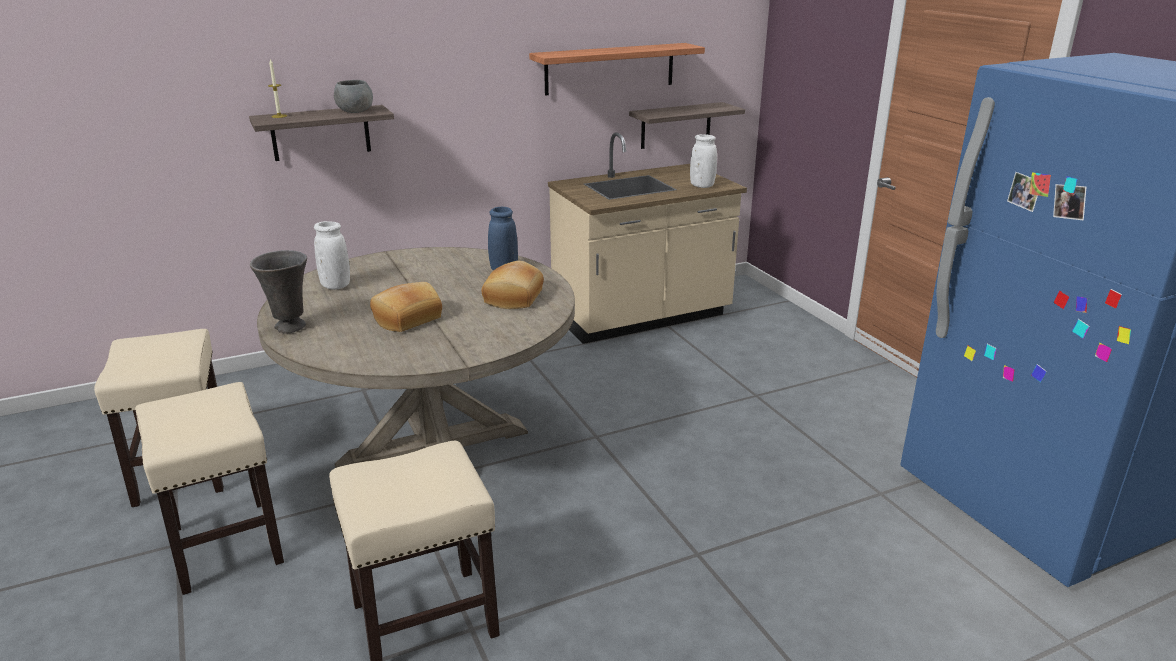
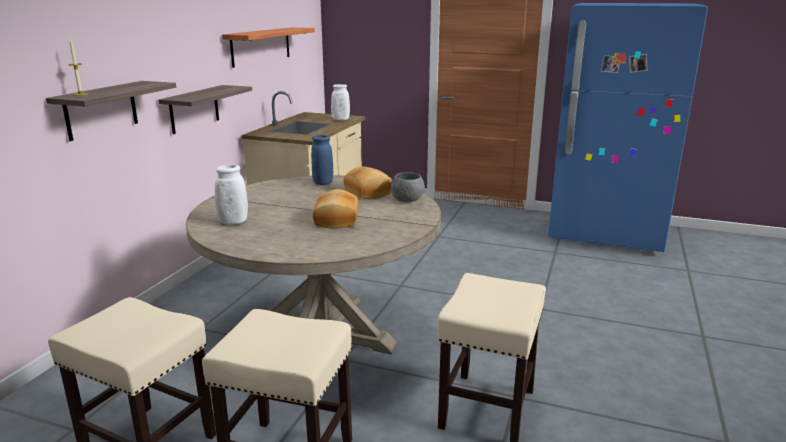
camera: 45 degrees left, 5 degrees down
grey vase [250,250,307,334] -> none
grey bowl [334,80,373,113] -> grey bowl moved to [391,172,425,202]
shelf [629,102,745,149] -> shelf moved to [158,85,252,134]

